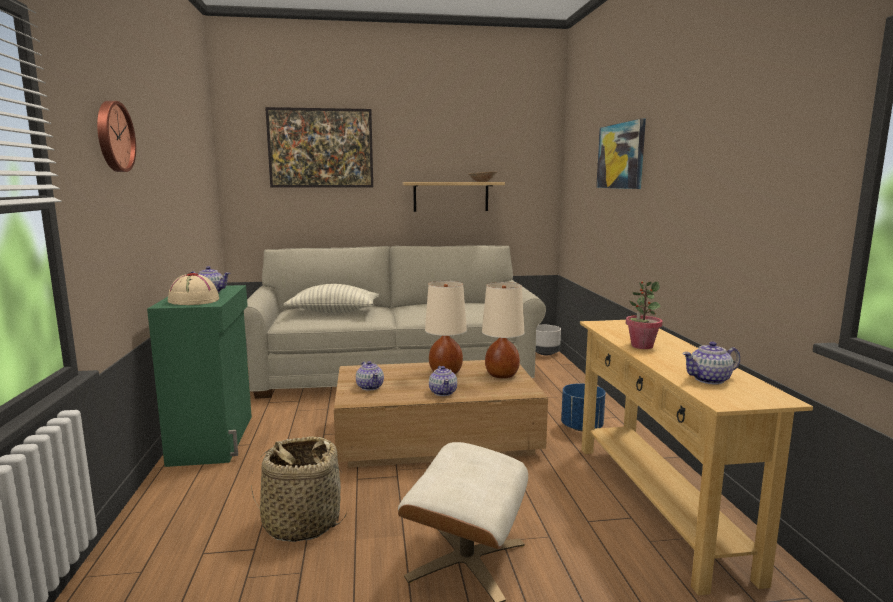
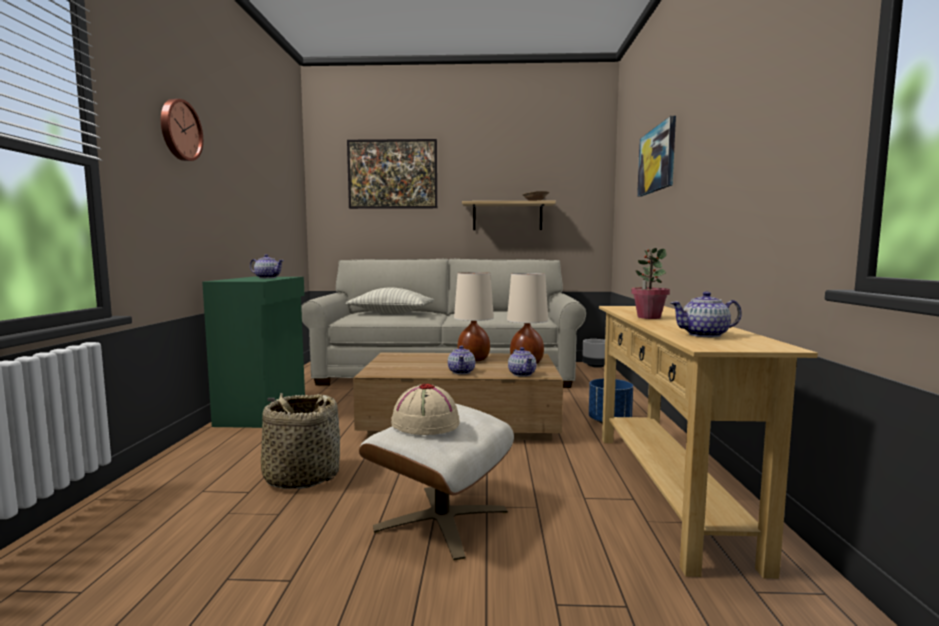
camera: 10 degrees right, 5 degrees down
beige hat [168,273,219,305] -> beige hat moved to [391,384,460,435]
teapot [356,361,384,391] -> teapot moved to [508,347,536,377]

